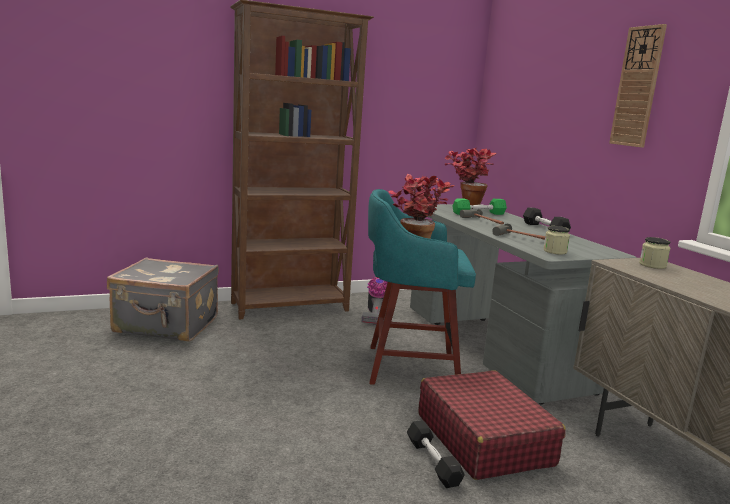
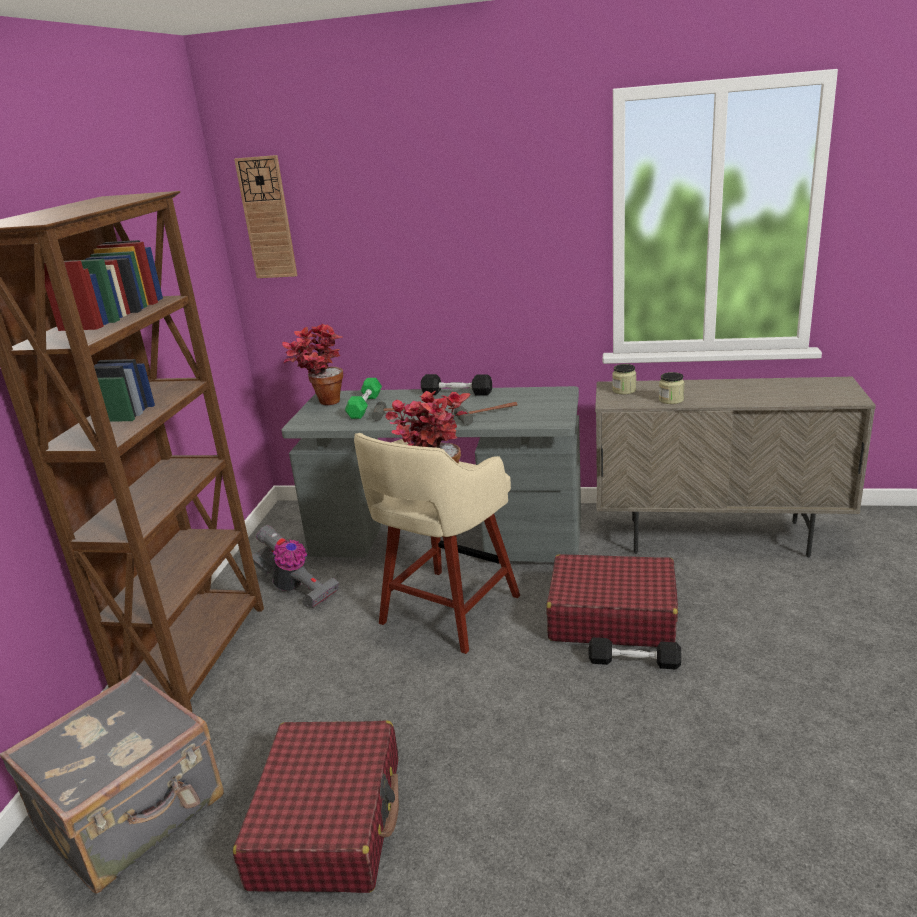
camera: 55 degrees left, 10 degrees up
turquoise stool [368,189,476,385] -> beige stool [354,433,520,654]
jar [543,226,570,255] -> jar moved to [659,372,685,404]
wall clock [609,24,667,148] -> wall clock moved to [234,155,297,278]
none -> red suitcase [233,720,399,893]

